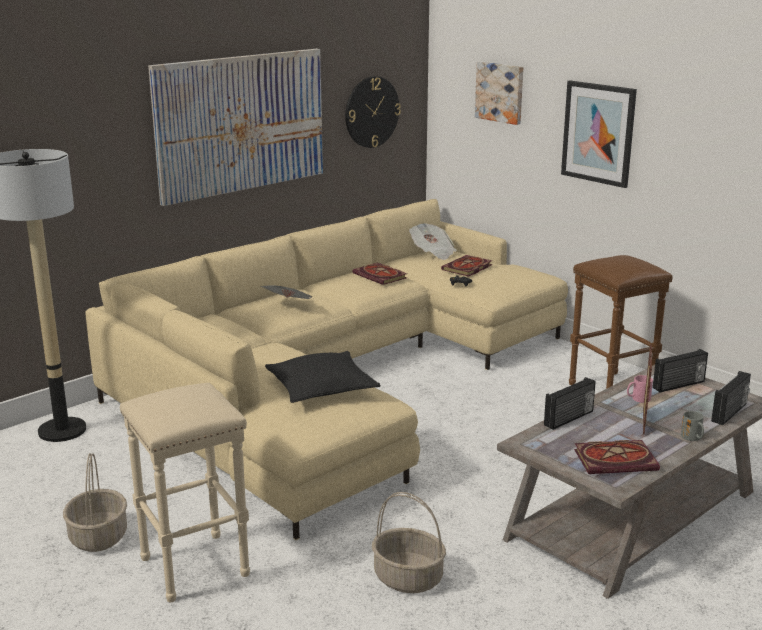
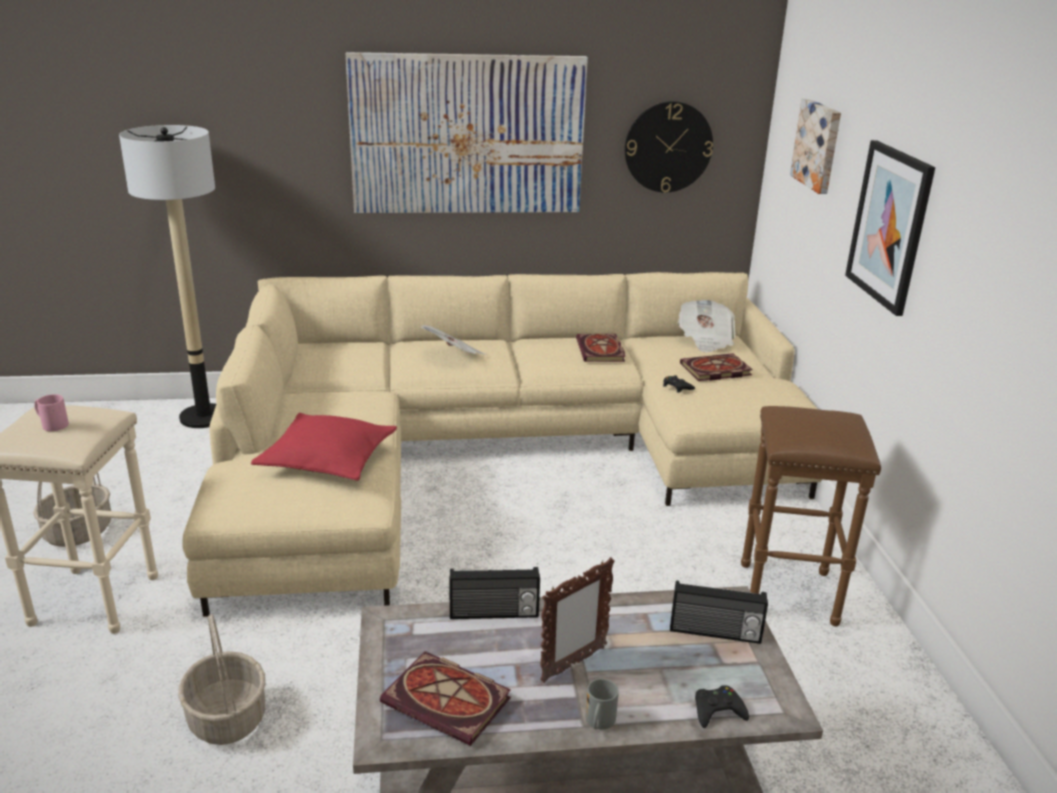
camera: 35 degrees right, 5 degrees up
black pillow [265,351,381,403] -> red pillow [251,413,397,481]
pink mug [627,375,653,403] -> pink mug moved to [34,394,69,431]
radio [711,371,751,425] -> black game controller [695,685,749,728]

